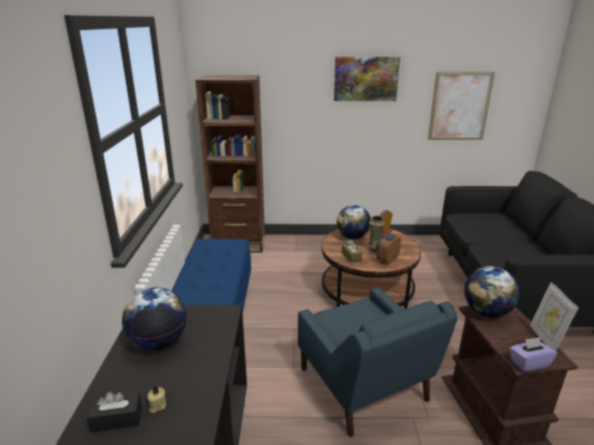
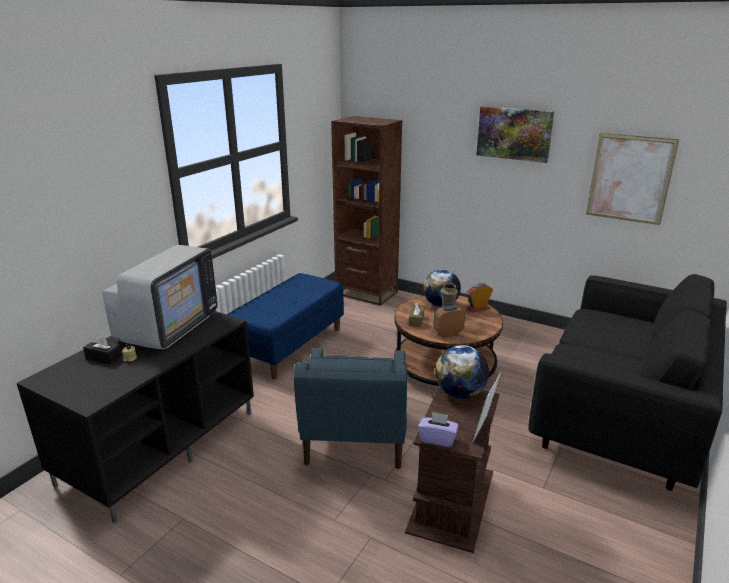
camera: 30 degrees right, 0 degrees up
globe [122,287,187,351] -> television [102,245,218,349]

